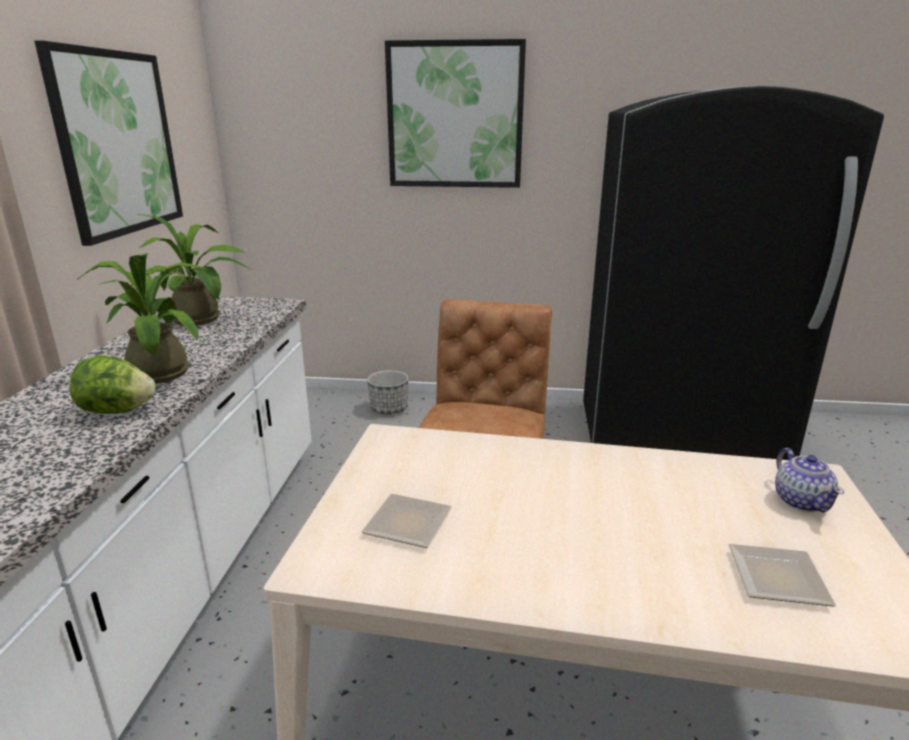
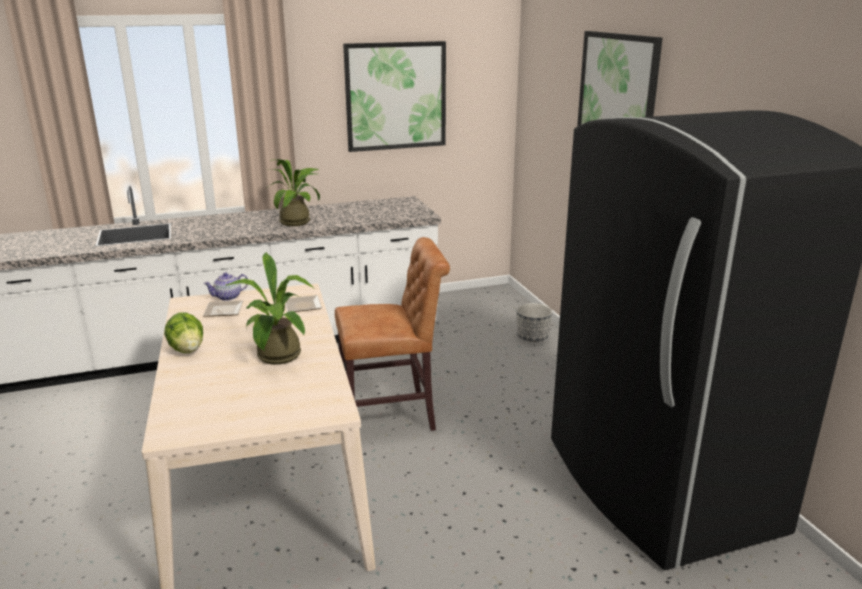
camera: 65 degrees right, 0 degrees up
lettuce [69,355,156,414] -> lettuce moved to [164,312,203,353]
potted plant [131,214,251,326] -> potted plant moved to [226,252,314,365]
plate [728,544,836,607] -> plate moved to [285,295,322,312]
teapot [775,448,844,513] -> teapot moved to [203,272,248,301]

